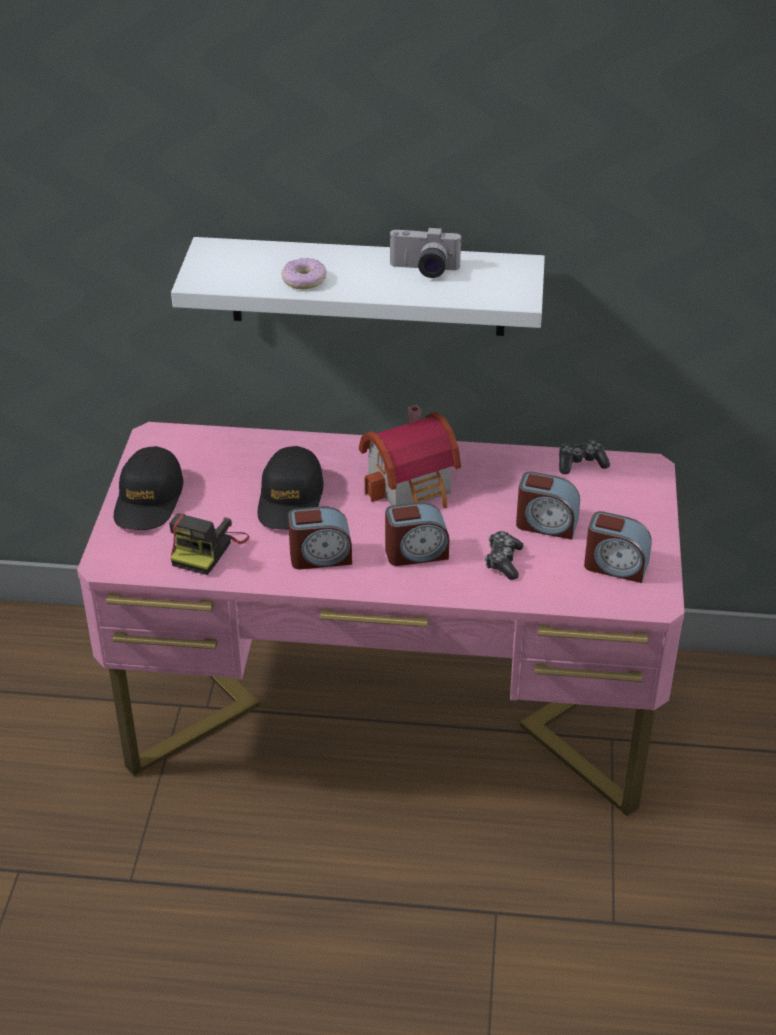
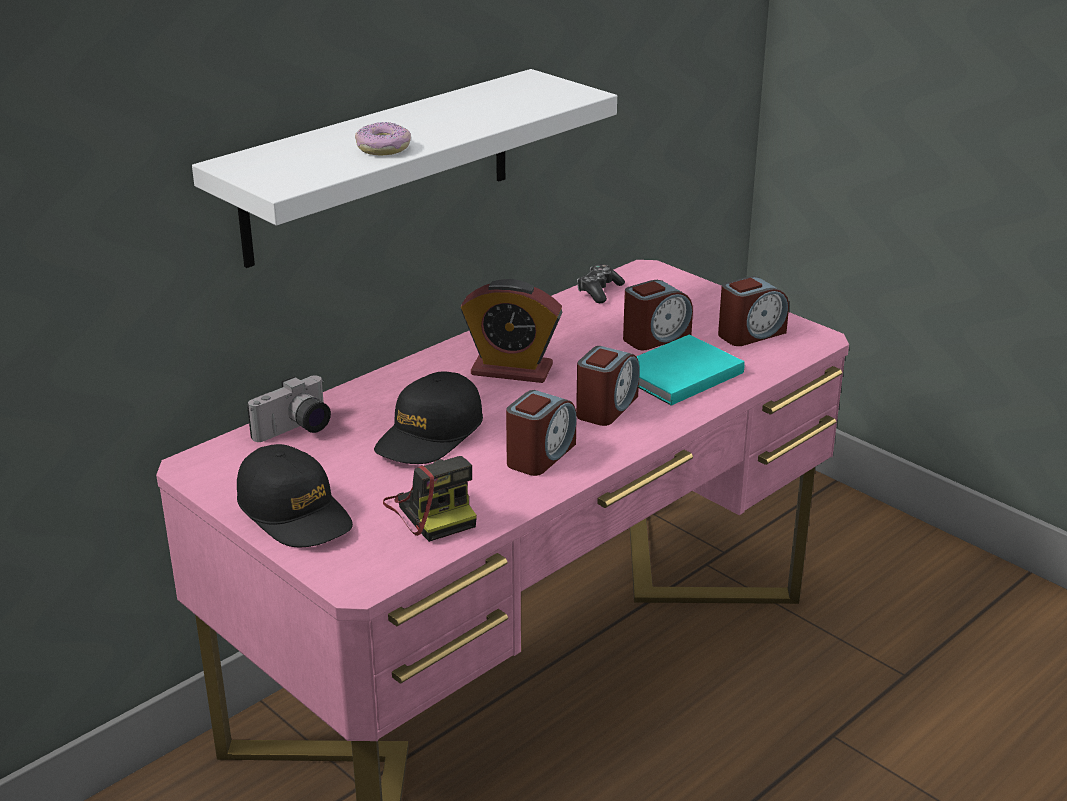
camera: 50 degrees left, 10 degrees down
black cap [257,446,324,530] -> black cap turned 75 degrees clockwise [374,371,483,464]
toy house [359,405,461,508] -> alarm clock [461,279,562,383]
camera [390,227,462,278] -> camera moved to [247,375,331,442]
game controller [485,531,524,580] -> turquoise book [636,334,745,406]

